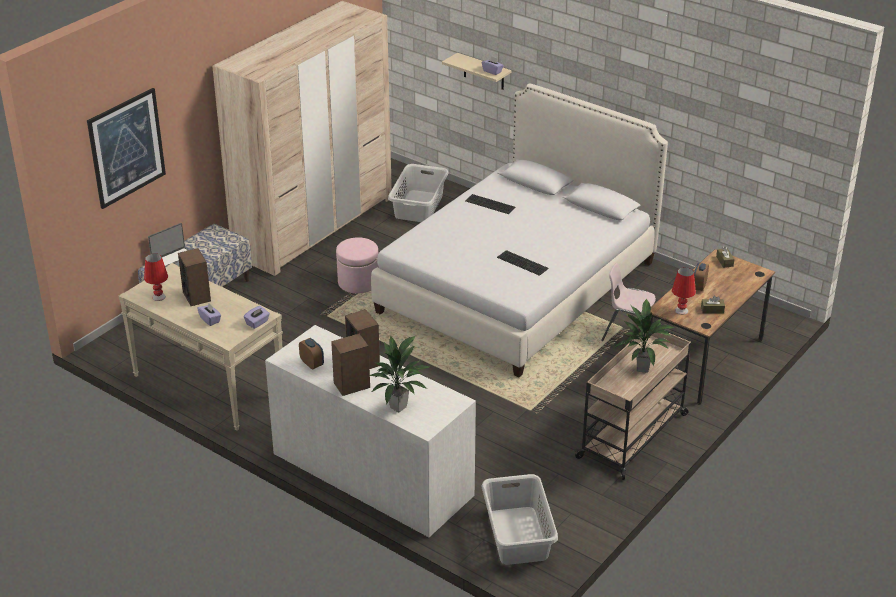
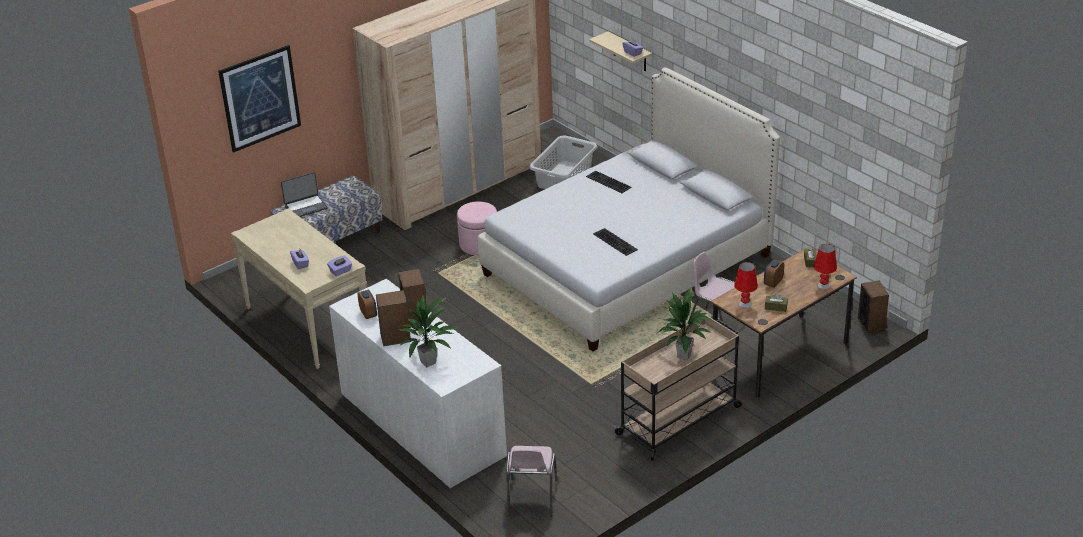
camera: 15 degrees right, 0 degrees up
red table lamp [144,253,168,301] -> red table lamp moved to [814,244,837,290]
speaker [178,248,211,306] -> speaker moved to [858,281,889,333]
grey laundry basket [482,474,558,565] -> pink chair [506,446,557,517]

